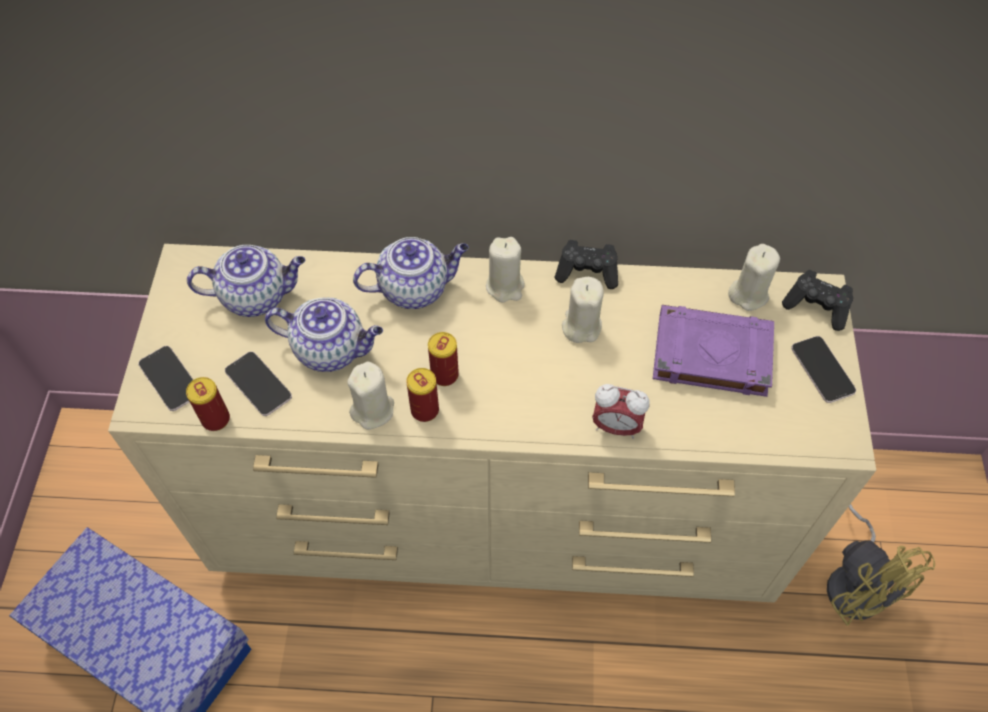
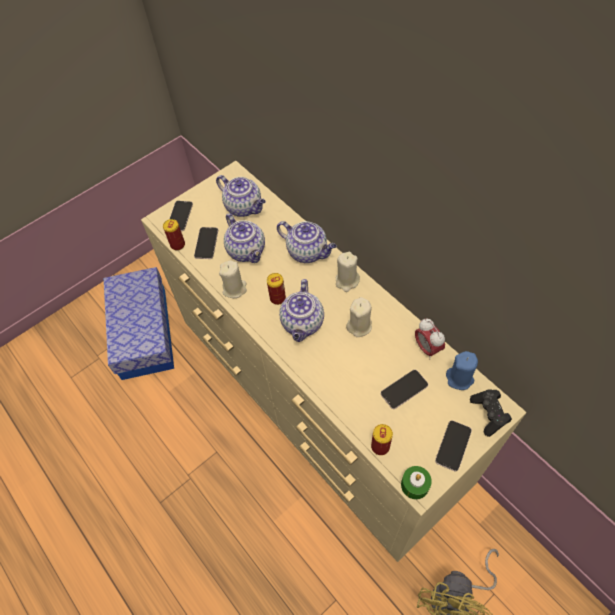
camera: 50 degrees right, 0 degrees up
can [406,368,439,422] -> can moved to [371,424,393,455]
black game controller [554,240,618,289] -> none
alarm clock [592,384,649,439] -> alarm clock moved to [415,319,445,359]
purple book [653,305,774,397] -> phone [380,370,428,409]
beige candle [728,244,780,311] -> blue candle [446,351,478,390]
none -> teapot [279,279,324,342]
none -> green candle [401,466,432,499]

